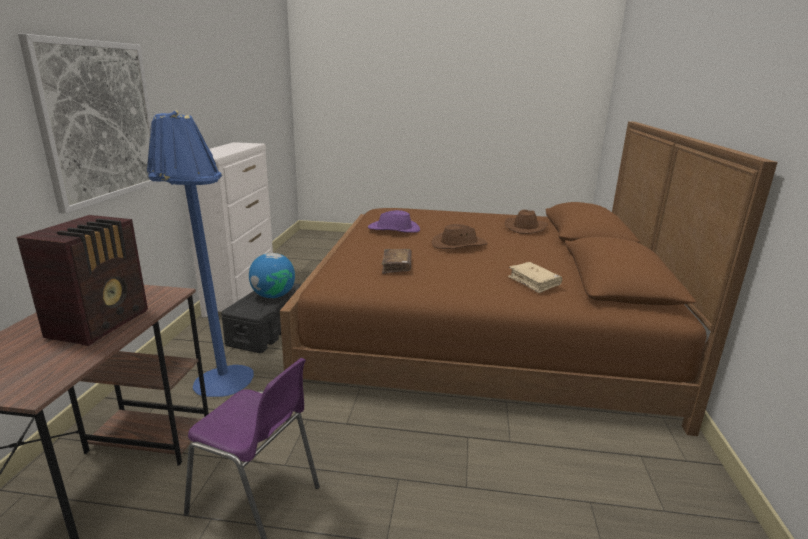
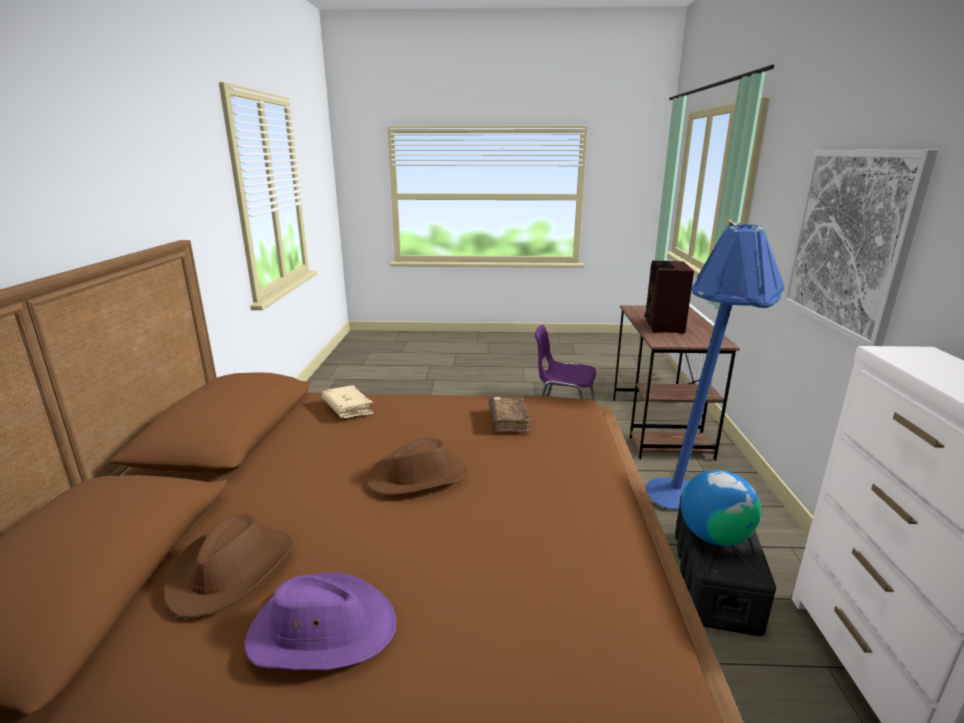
camera: 175 degrees right, 0 degrees up
purple hat [368,210,420,233] -> purple hat moved to [244,572,396,670]

